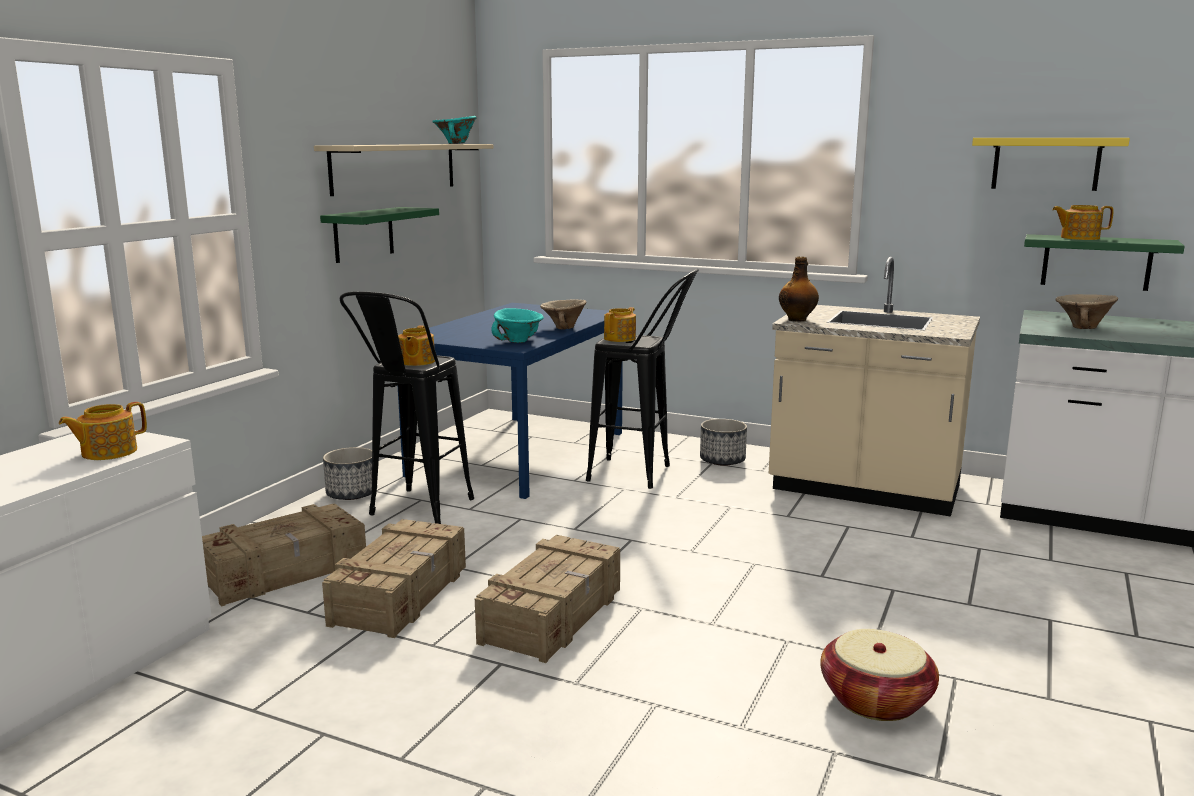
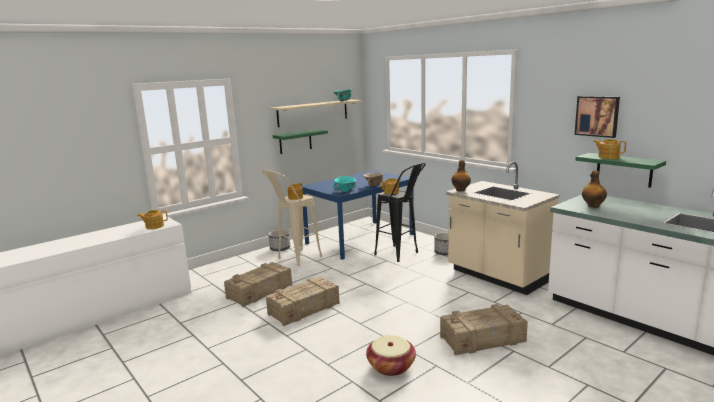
camera: 25 degrees right, 0 degrees up
crate [202,503,366,607] -> crate moved to [440,304,528,356]
black stool [340,291,474,524] -> beige stool [262,170,322,266]
yellow shelf [972,138,1130,191] -> picture [575,96,620,138]
beige bowl [1055,294,1118,329] -> bottle [582,171,607,208]

